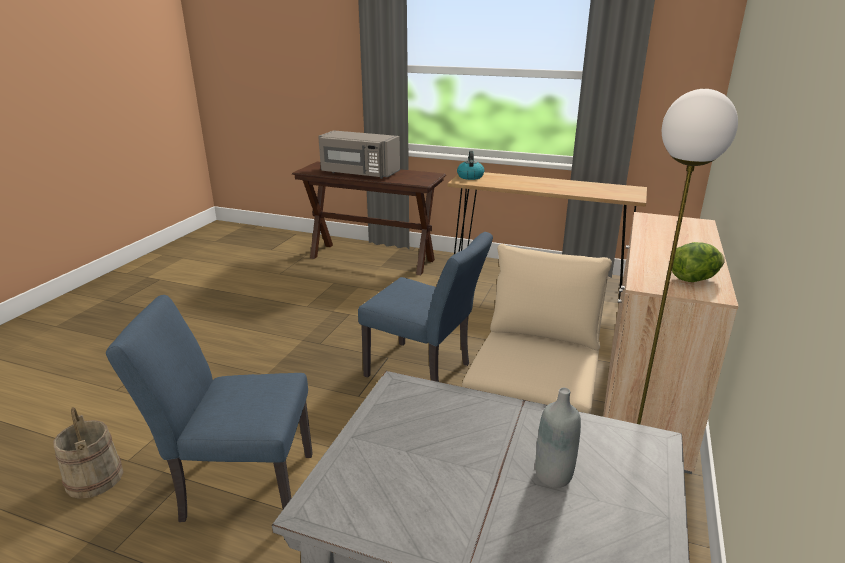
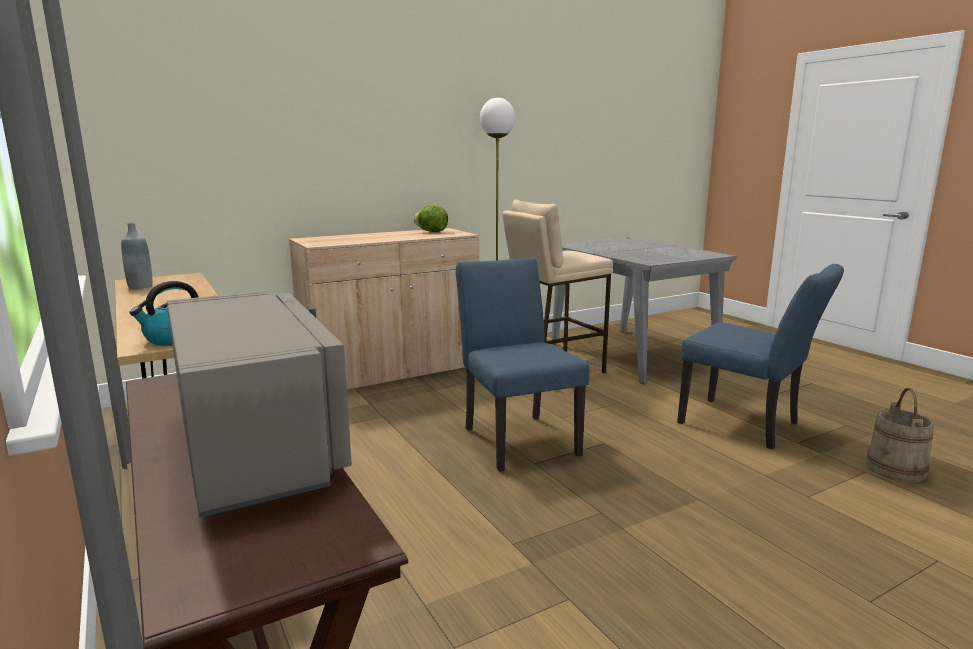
camera: 140 degrees left, 10 degrees down
grey bottle [535,388,581,488] -> grey bottle moved to [121,223,153,289]

